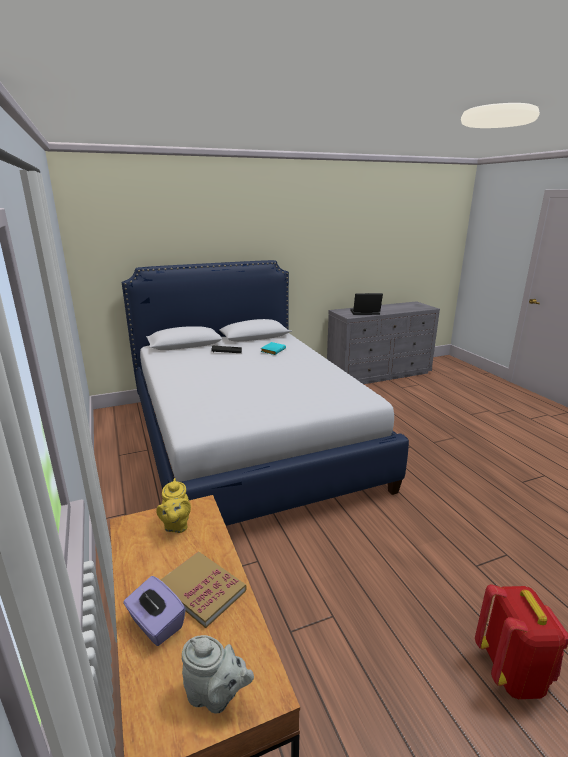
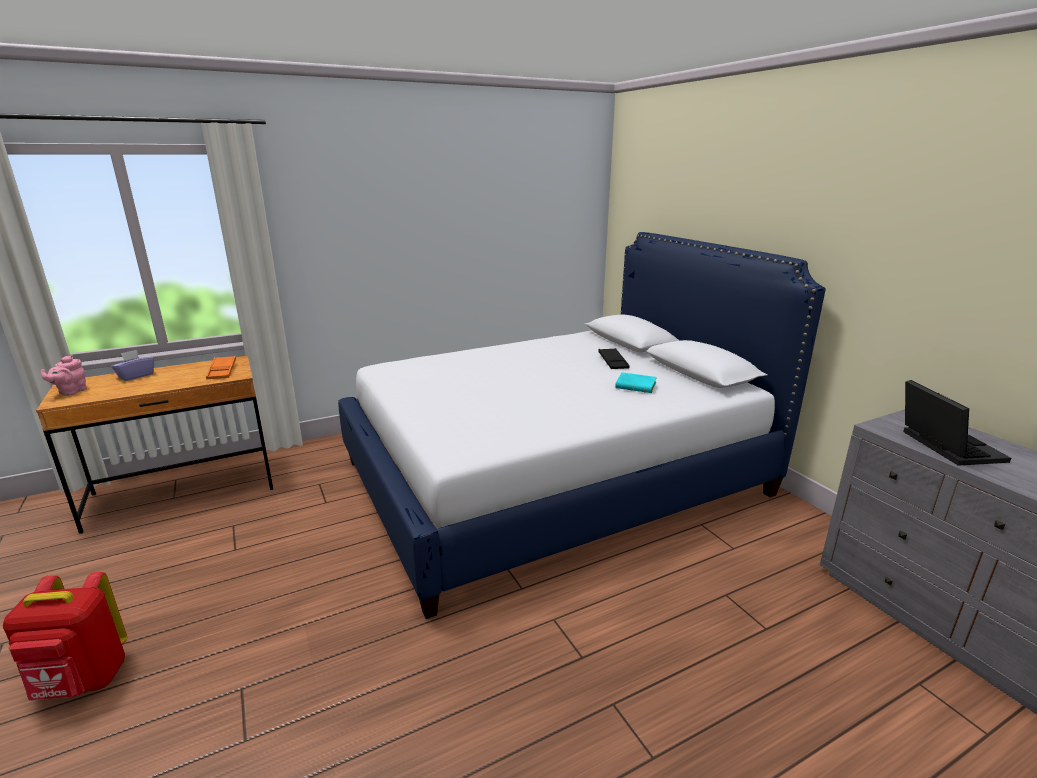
camera: 85 degrees right, 0 degrees up
yellow teapot [156,478,191,533] -> orange tray [206,356,236,379]
book [161,552,247,628] -> none
grey teapot [182,635,254,714] -> pink teapot [40,355,87,396]

